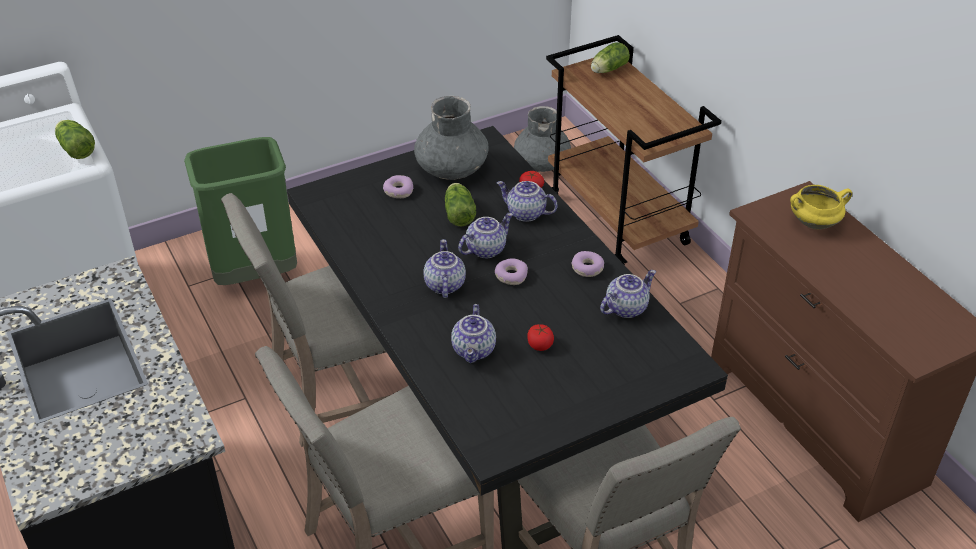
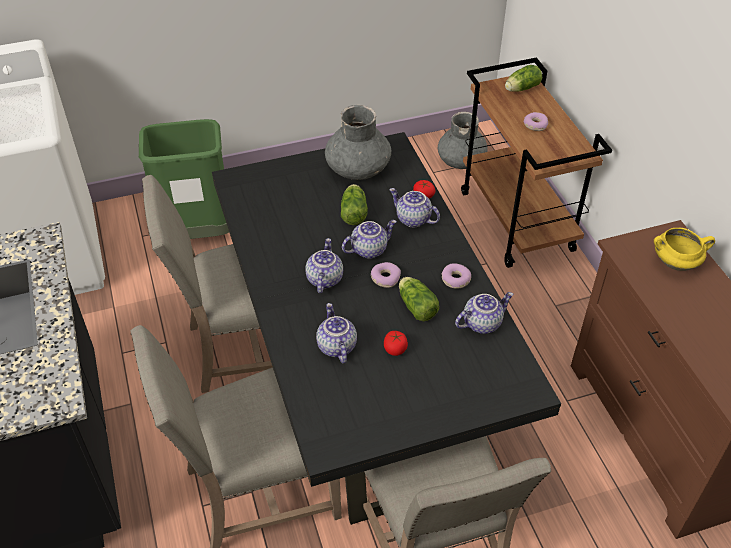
camera: 10 degrees right, 5 degrees up
lettuce [55,120,95,159] -> lettuce moved to [399,277,439,321]
donut [383,175,414,198] -> donut moved to [524,112,548,131]
teapot [451,304,496,363] -> teapot turned 150 degrees clockwise [316,303,357,363]

